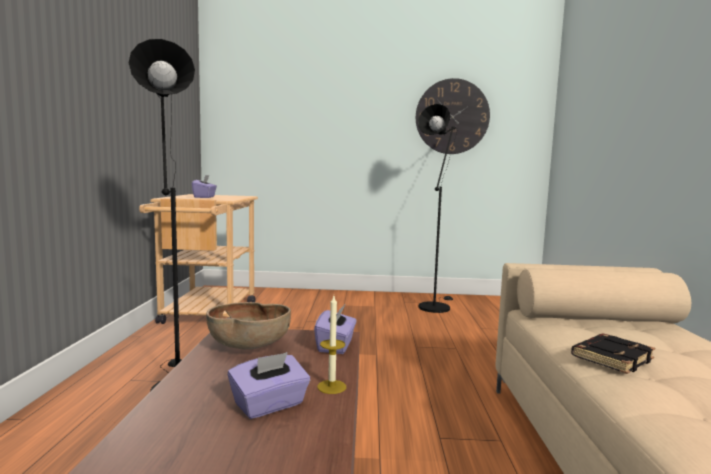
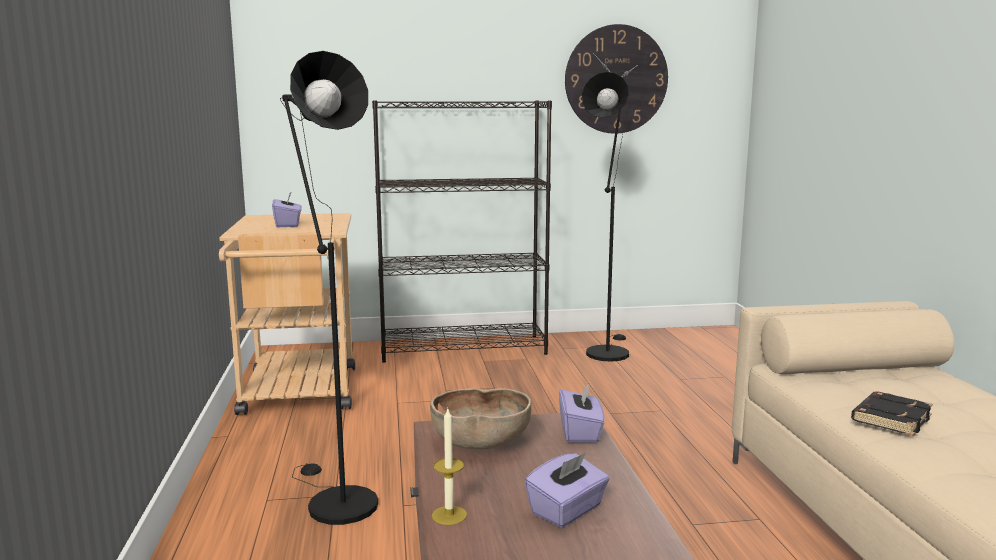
camera: 10 degrees left, 5 degrees up
candle [317,296,346,394] -> candle moved to [432,409,467,525]
none -> black bookcase [372,100,552,363]

